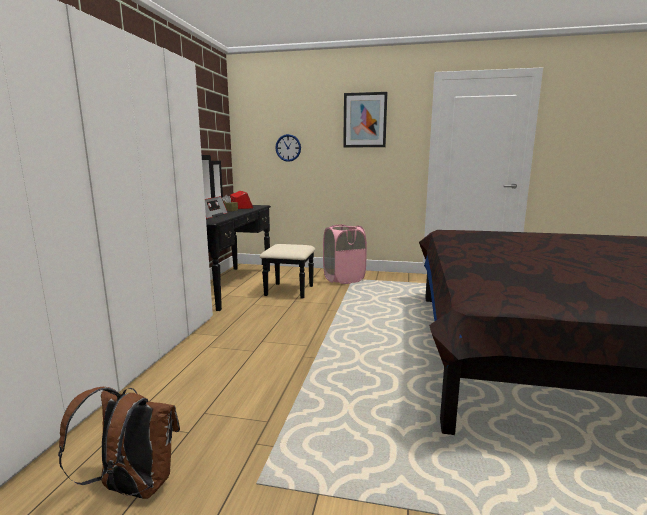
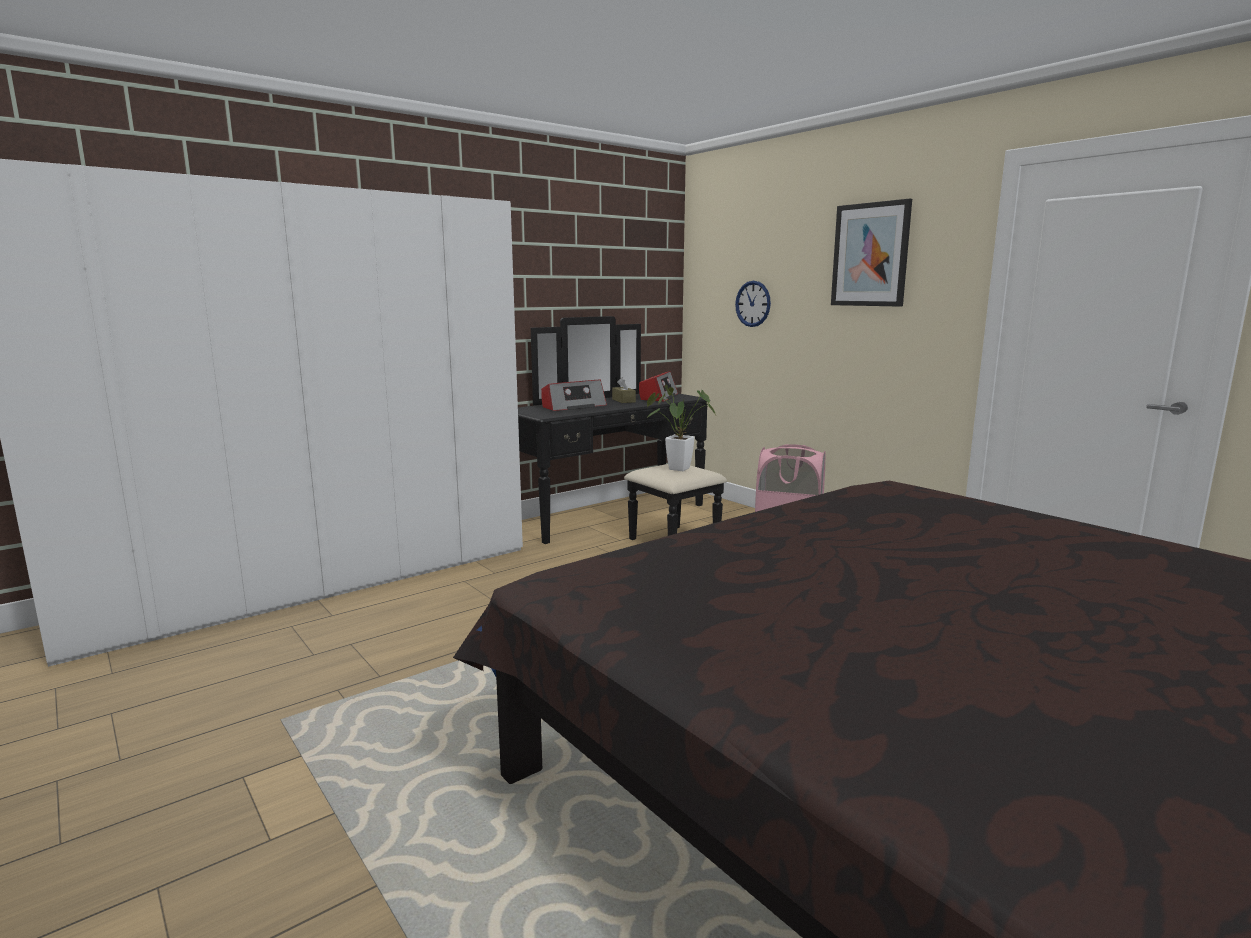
camera: 40 degrees right, 0 degrees up
brown backpack [58,387,180,499] -> none
none -> potted plant [647,385,715,471]

